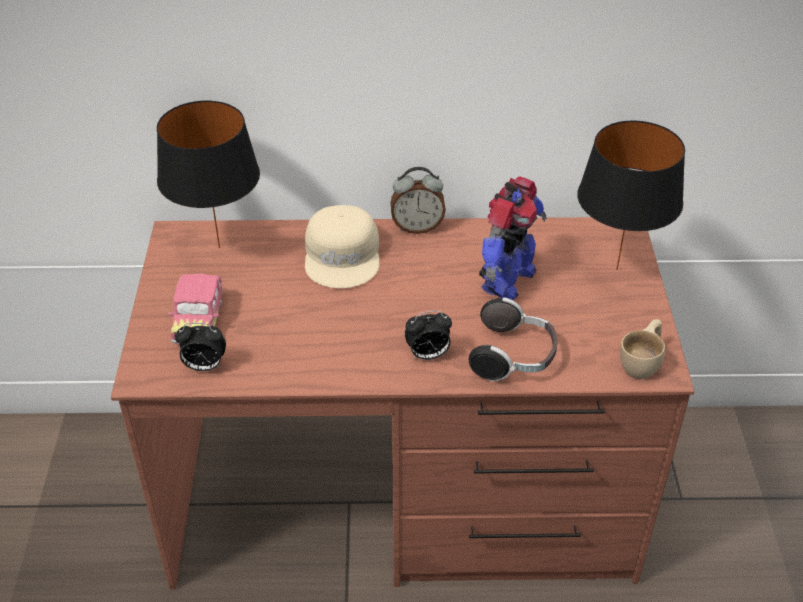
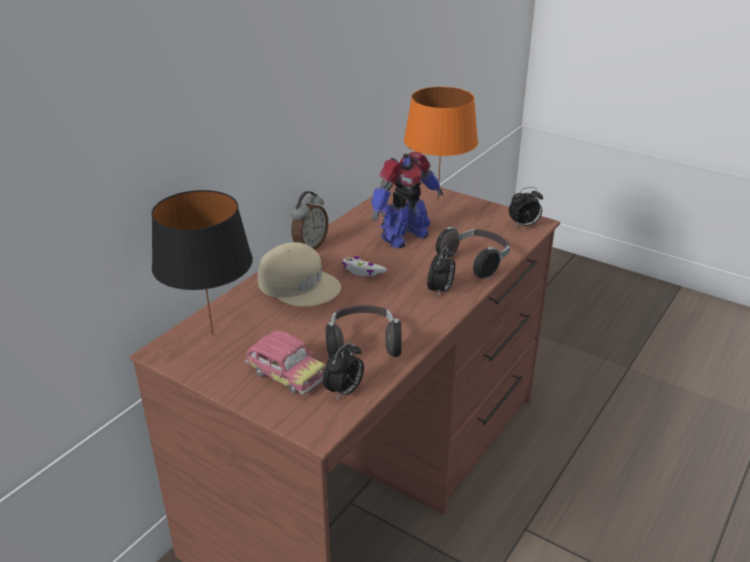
camera: 55 degrees left, 10 degrees down
toy robot [479,176,547,300] -> toy robot turned 75 degrees clockwise [371,152,443,249]
black table lamp [577,120,685,270] -> orange table lamp [404,87,478,201]
beige cup [620,319,665,379] -> alarm clock [509,187,543,228]
none -> headphones [326,305,401,358]
none -> white game controller [342,256,387,276]

